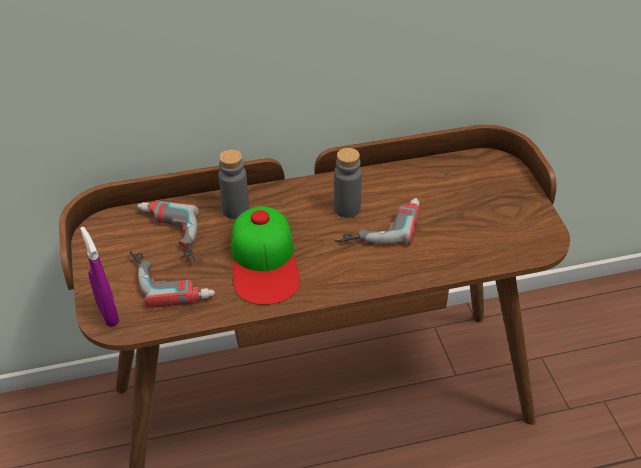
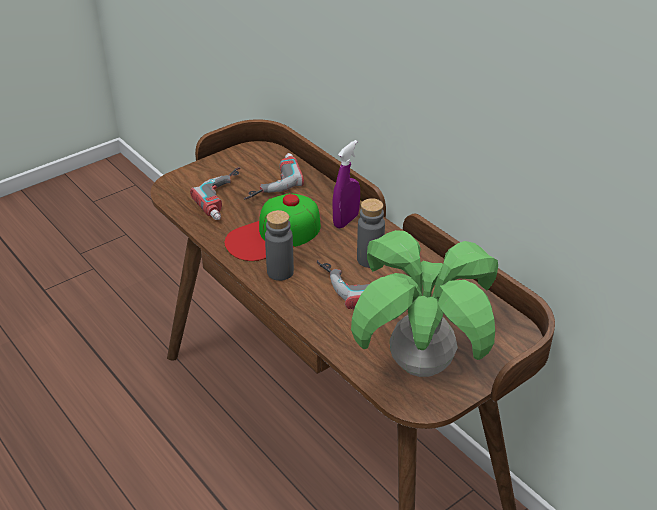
camera: 65 degrees right, 5 degrees down
purple spray bottle [80,227,119,327] -> purple spray bottle moved to [333,140,360,229]
grey bottle [218,149,249,219] -> grey bottle moved to [265,210,294,281]
none -> potted plant [351,230,498,377]

